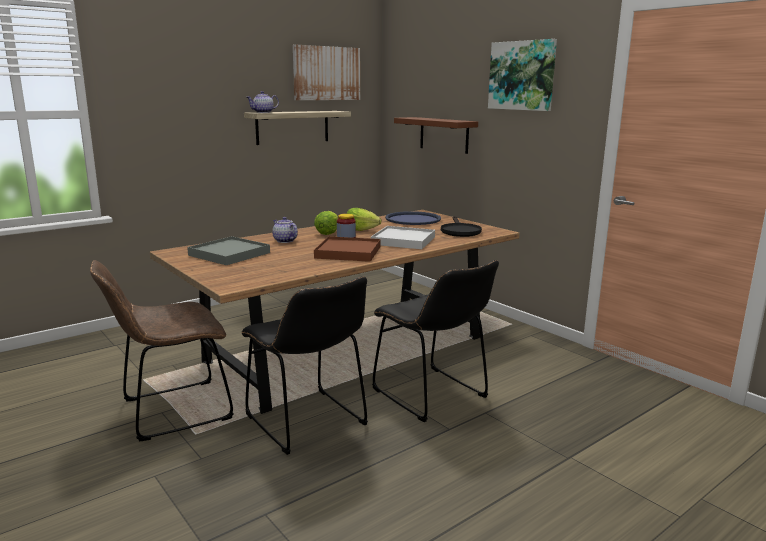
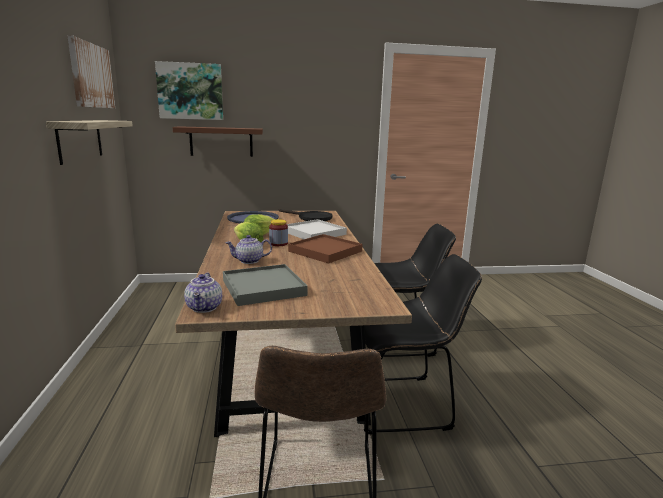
camera: 60 degrees left, 0 degrees up
teapot [247,91,279,113] -> teapot moved to [184,272,222,313]
picture [488,39,557,111] -> picture moved to [155,61,223,120]

